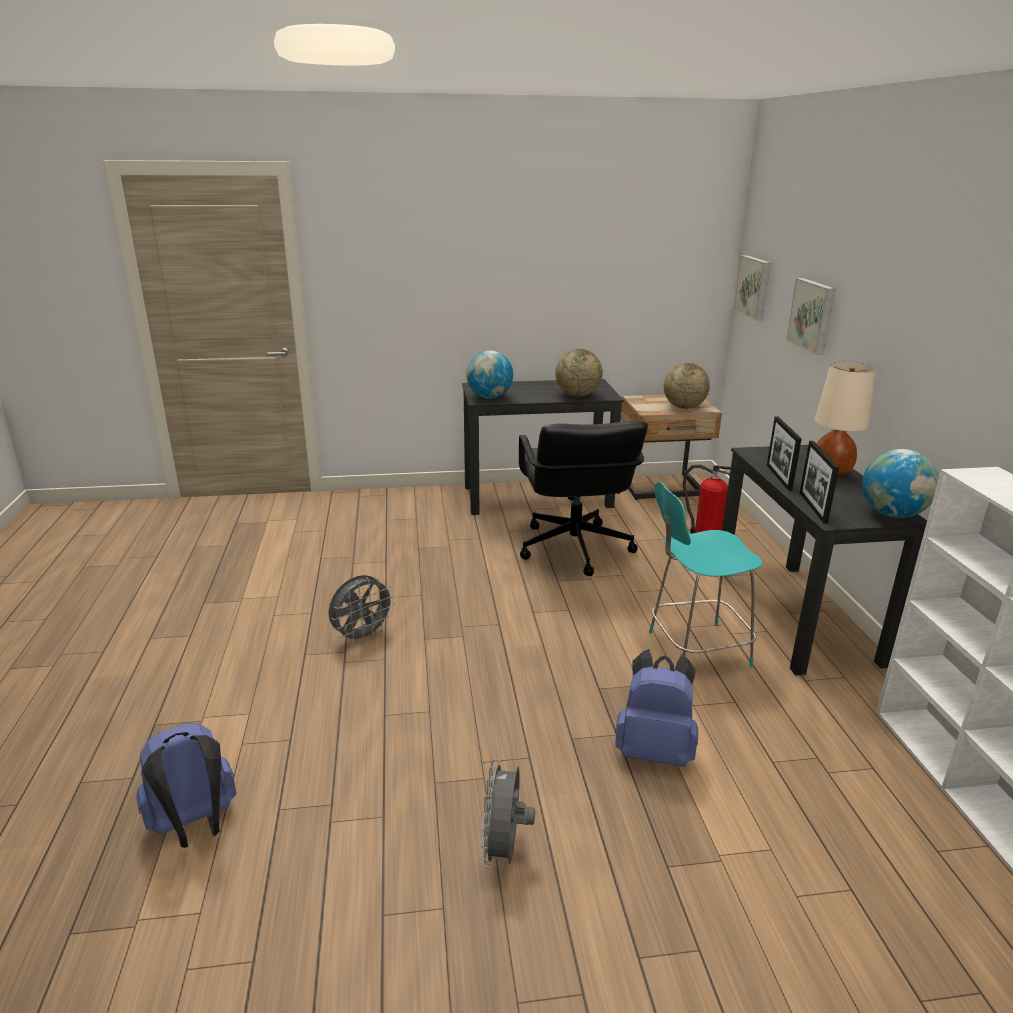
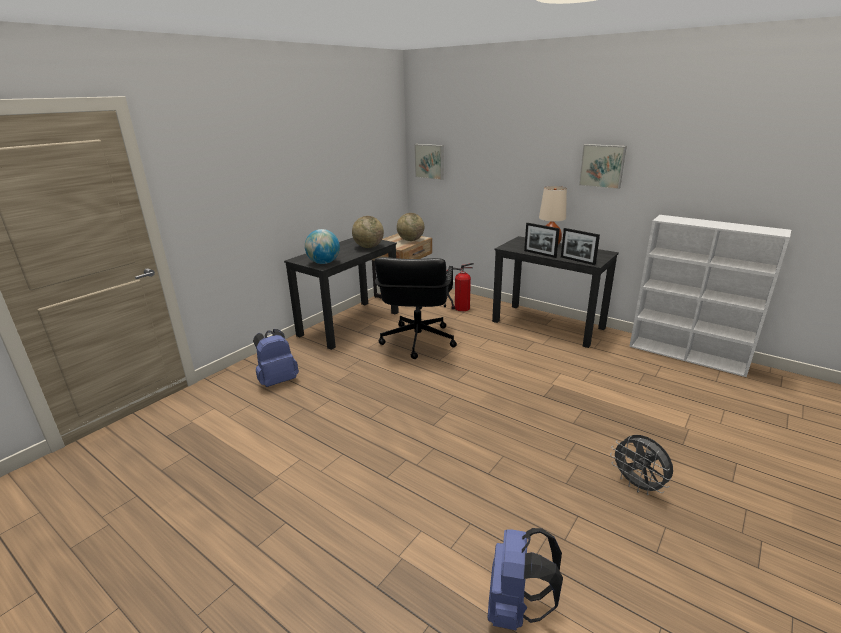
camera: 45 degrees left, 0 degrees up
grey fan [329,575,396,644] -> none
black office chair [519,421,648,576] -> black office chair turned 60 degrees clockwise [374,257,457,359]
blue backpack [615,649,698,767] -> blue backpack moved to [253,329,299,387]
turquoise chair [649,482,762,667] -> none
picture [786,278,835,355] -> picture moved to [579,144,627,189]
globe [862,449,939,518] -> none

